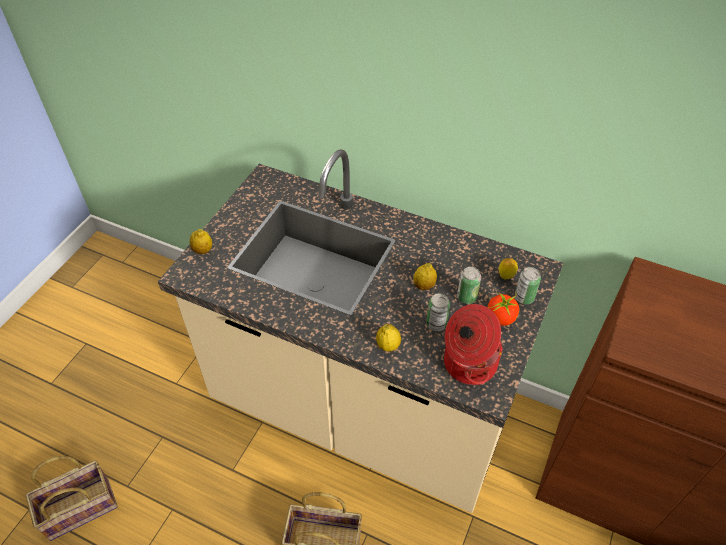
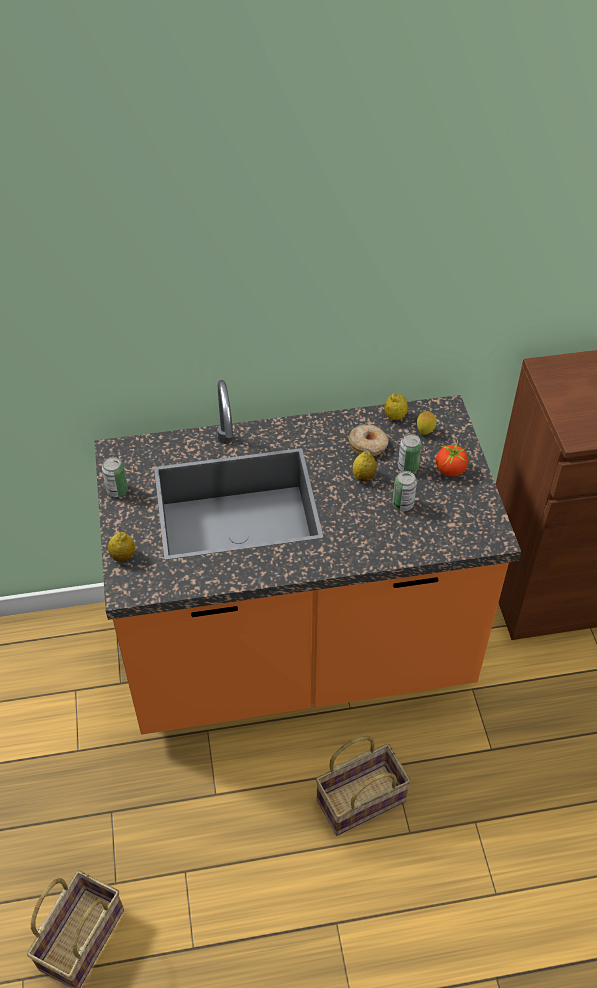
camera: 35 degrees left, 0 degrees up
beige counter [158,149,563,513] -> orange counter [94,380,522,734]
lemon [376,324,401,351] -> lemon moved to [384,393,408,420]
cooking pot [444,304,504,385] -> none
can [515,267,541,304] -> can moved to [102,457,128,497]
none -> donut [348,424,389,456]

